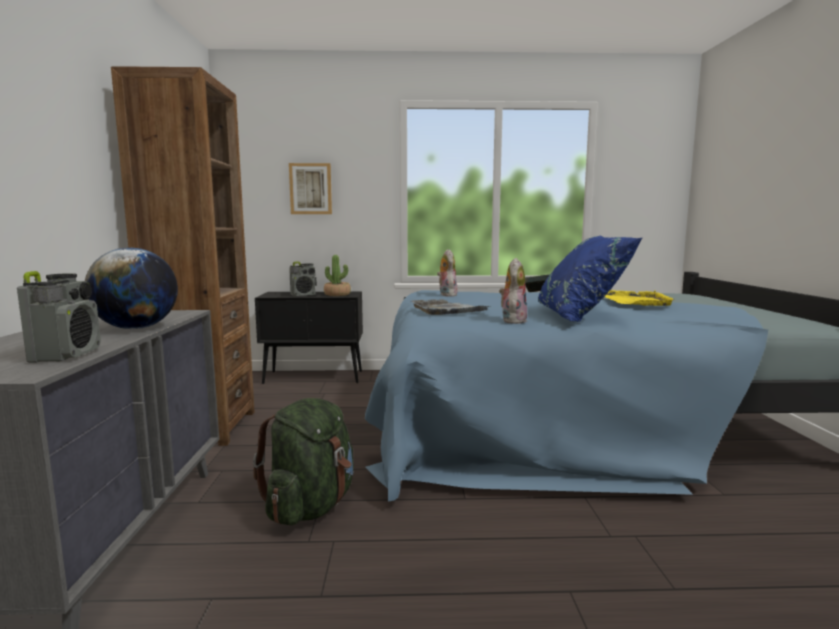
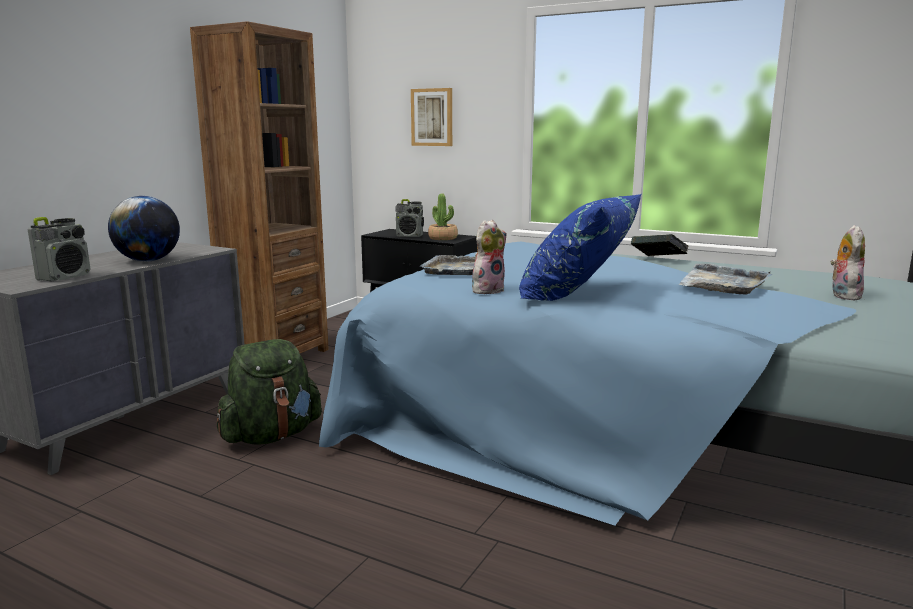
camera: 30 degrees right, 5 degrees up
plush toy [437,249,458,297] -> plush toy moved to [830,225,865,300]
yellow tray [605,290,675,306] -> grey tray [678,264,772,295]

